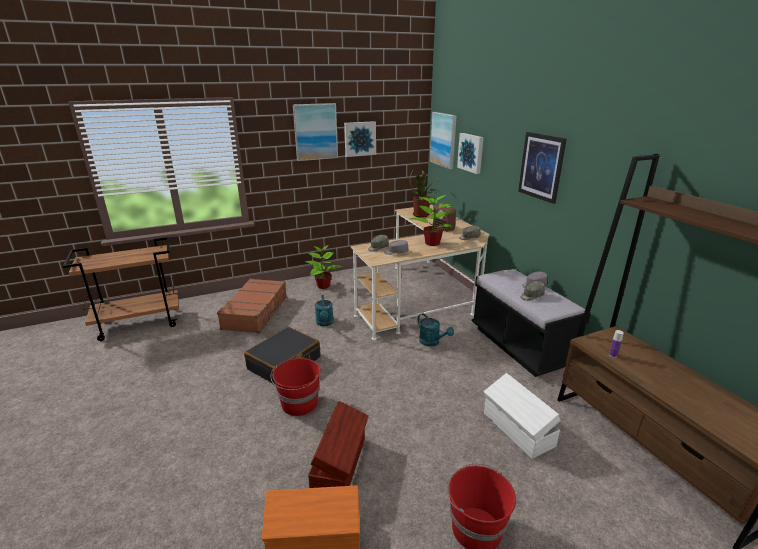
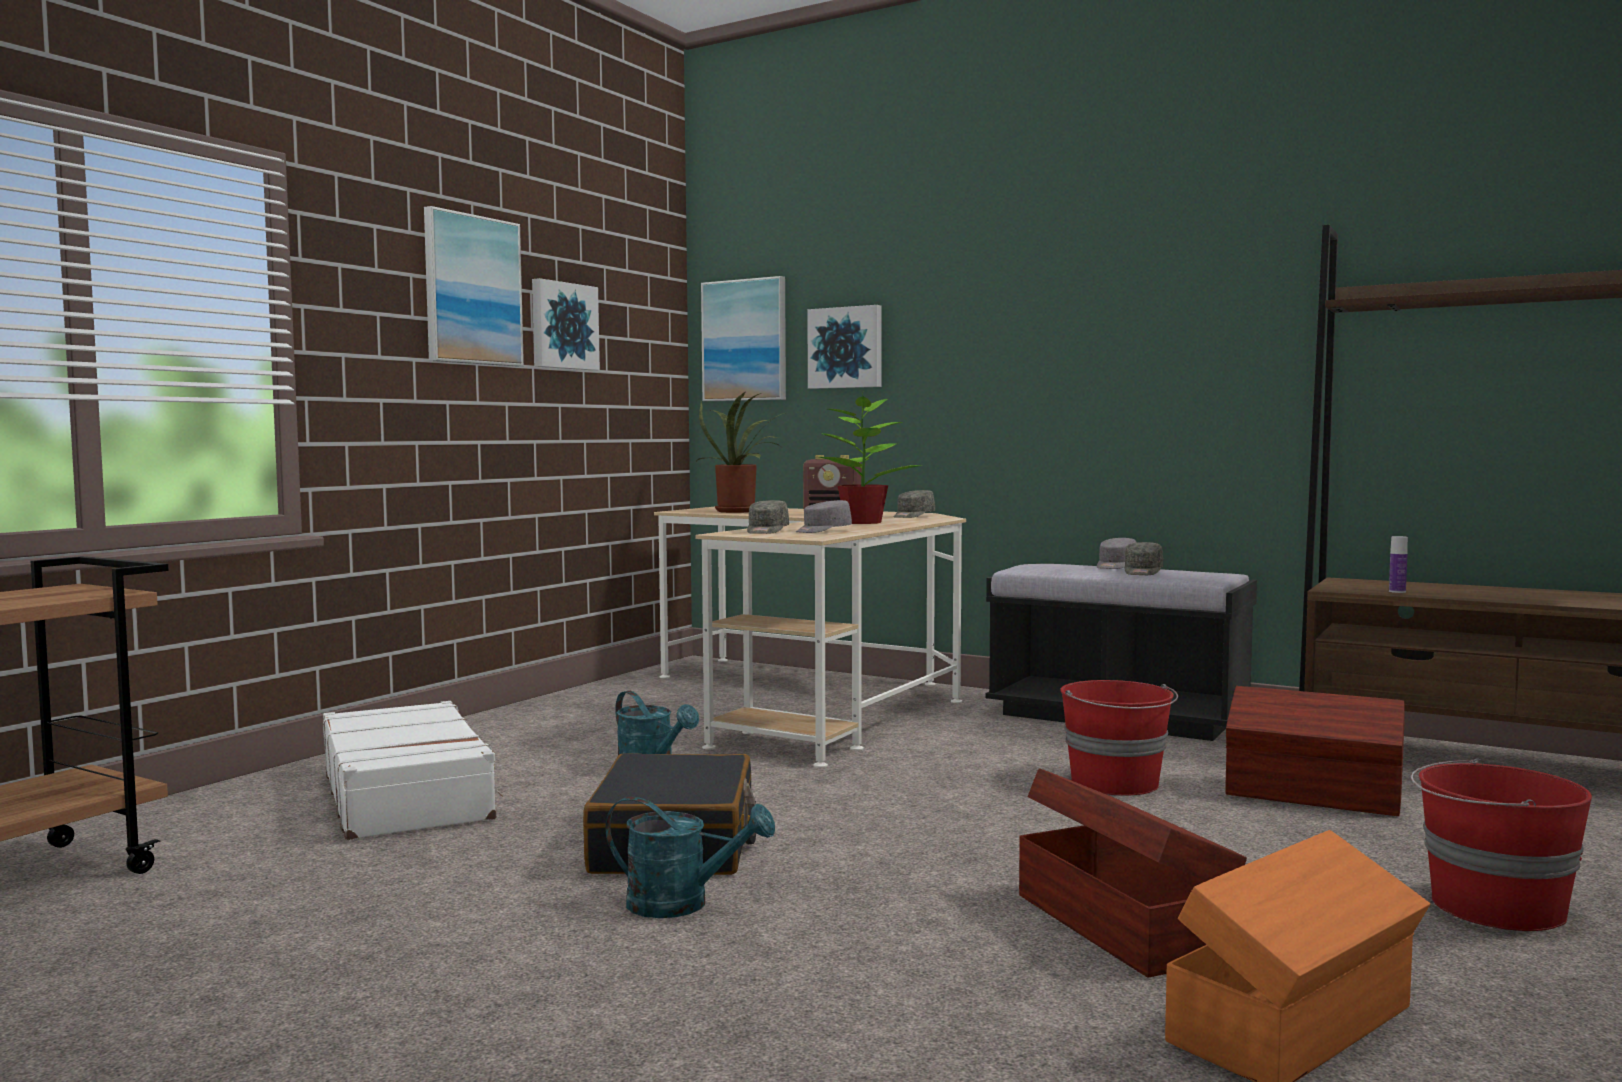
camera: 35 degrees left, 20 degrees down
brown suitcase [217,279,287,333] -> white suitcase [323,701,503,840]
red bucket [271,358,321,416] -> red bucket moved to [1060,680,1178,795]
potted plant [305,245,343,289] -> none
turquoise watering can [417,313,454,346] -> turquoise watering can moved to [605,796,775,918]
white storage box [484,373,560,459] -> brown storage box [1225,686,1405,816]
picture [518,132,567,204] -> none

